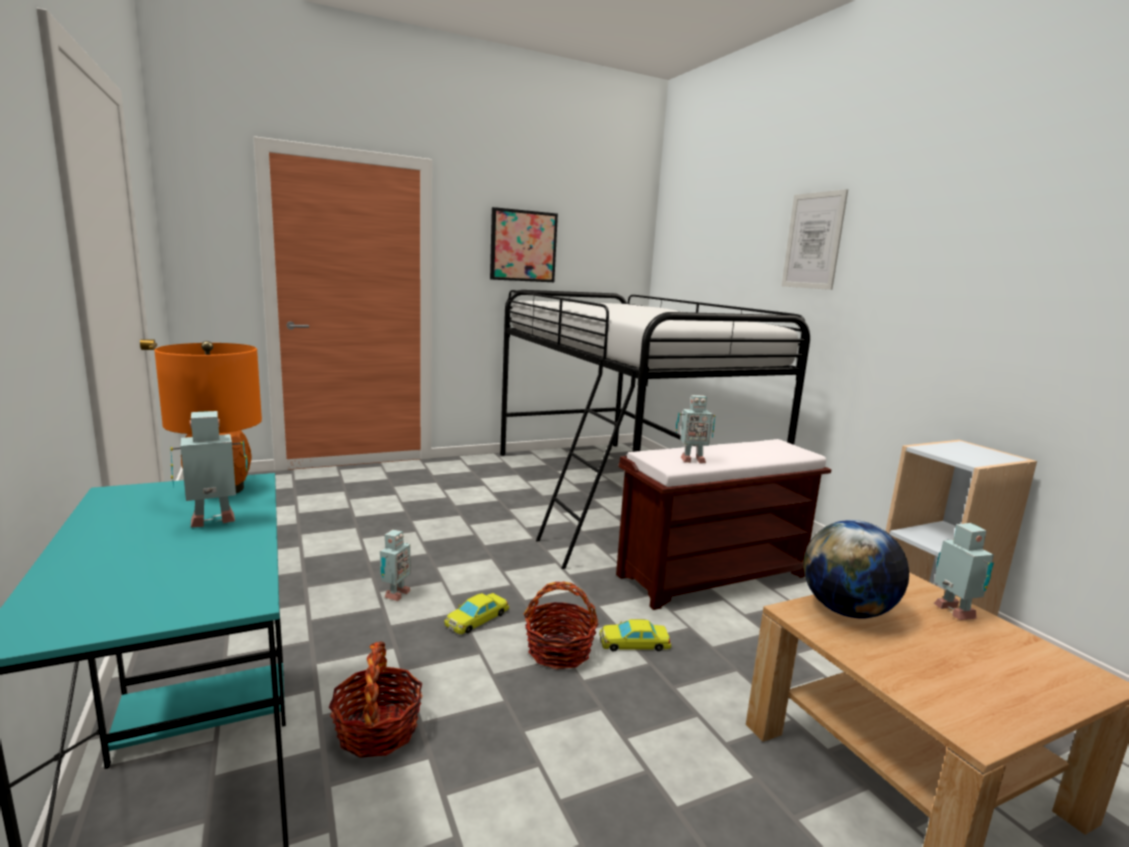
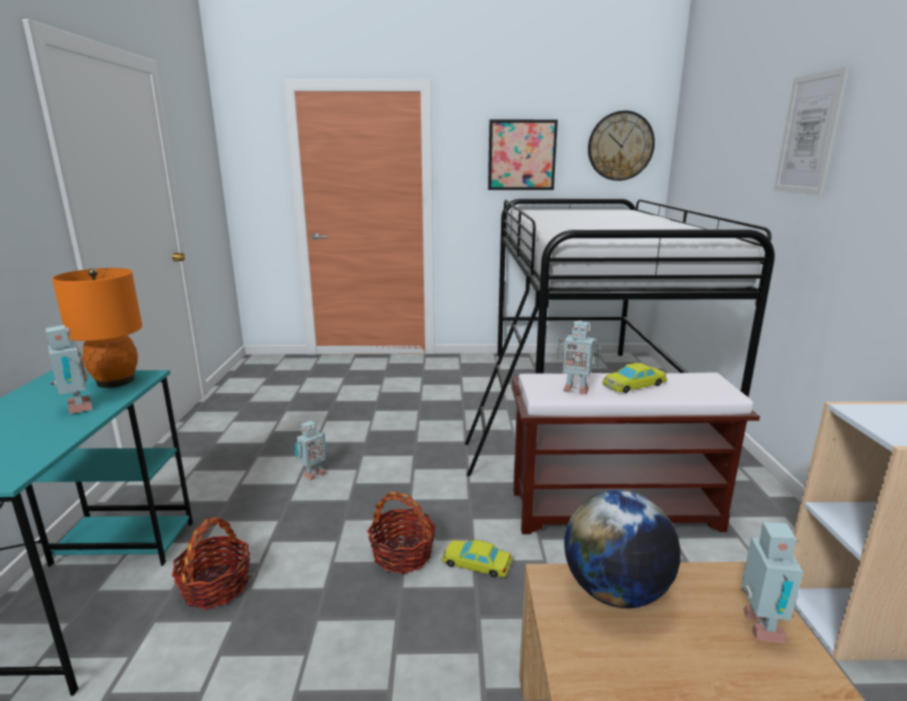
camera: 25 degrees right, 5 degrees up
toy robot [170,411,248,527] -> toy robot turned 60 degrees clockwise [46,325,92,414]
yellow toy car [444,593,509,635] -> yellow toy car moved to [603,363,667,393]
none -> wall clock [588,110,655,181]

